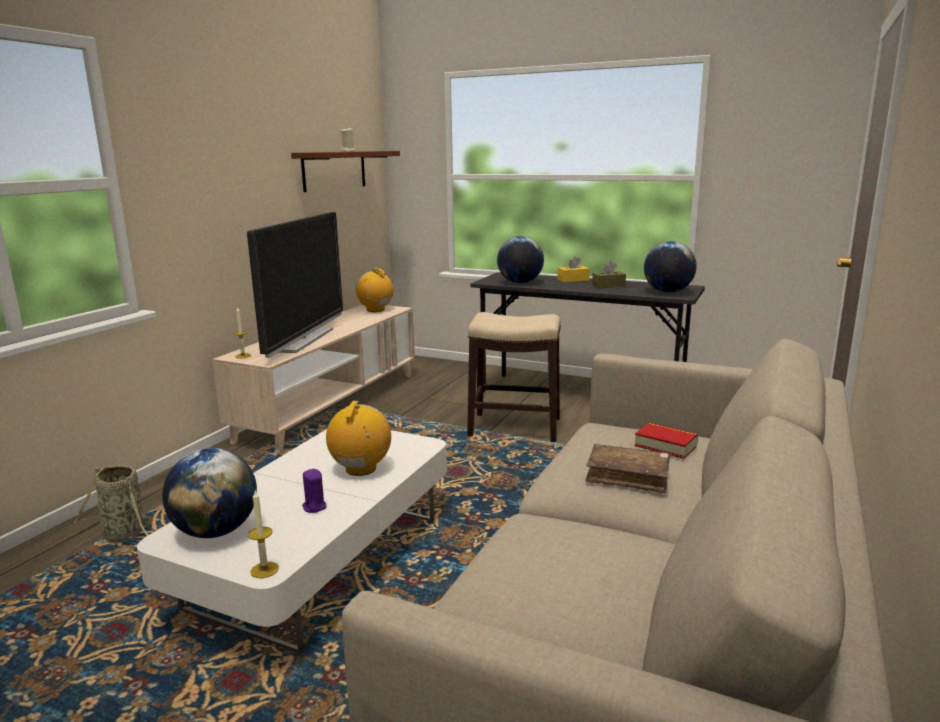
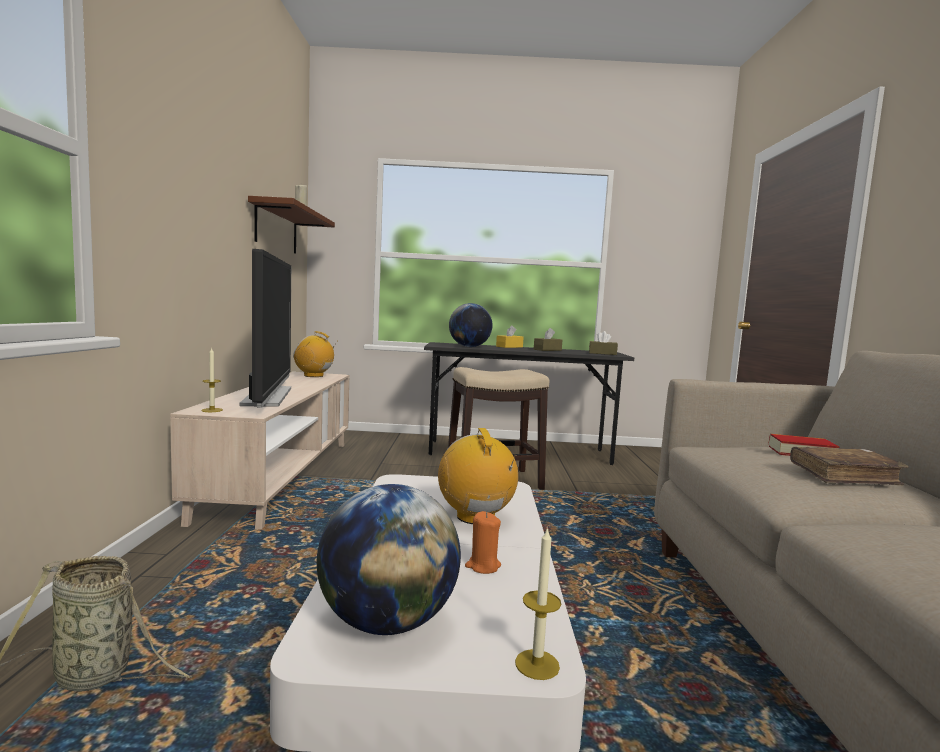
camera: 25 degrees left, 10 degrees down
purple candle [302,469,326,513] -> orange candle [465,511,501,574]
globe [644,241,697,293] -> brown tissue box [589,331,618,355]

